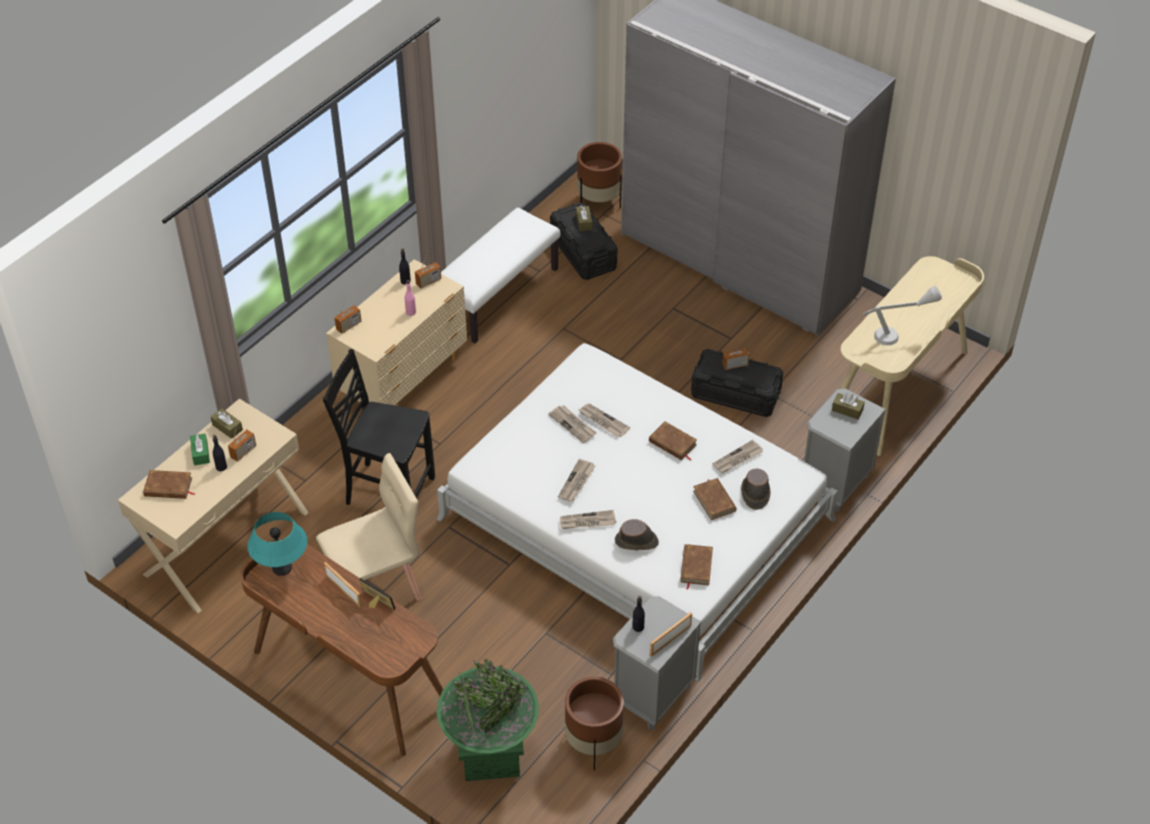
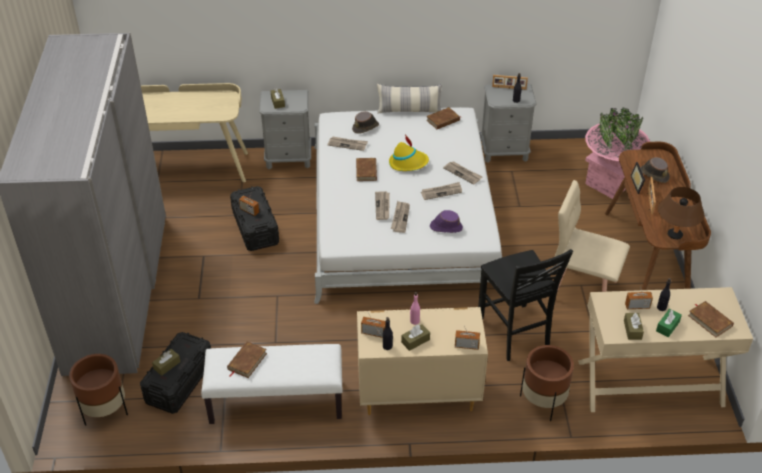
camera: 130 degrees left, 5 degrees down
turquoise table lamp [247,512,307,576] -> brown table lamp [658,187,704,239]
green planter [437,659,539,781] -> pink planter [585,107,650,199]
brown planter [565,677,624,770] -> brown planter moved to [520,345,574,421]
brown hat [615,519,659,550] -> brown hat moved to [640,157,670,183]
brown book [693,478,737,520] -> brown book moved to [227,341,267,378]
grey table lamp [863,286,942,345] -> none
none -> pillow [377,84,442,114]
none -> yellow hat [389,135,429,171]
none -> brown tissue box [401,324,430,351]
none -> purple hat [430,210,463,233]

